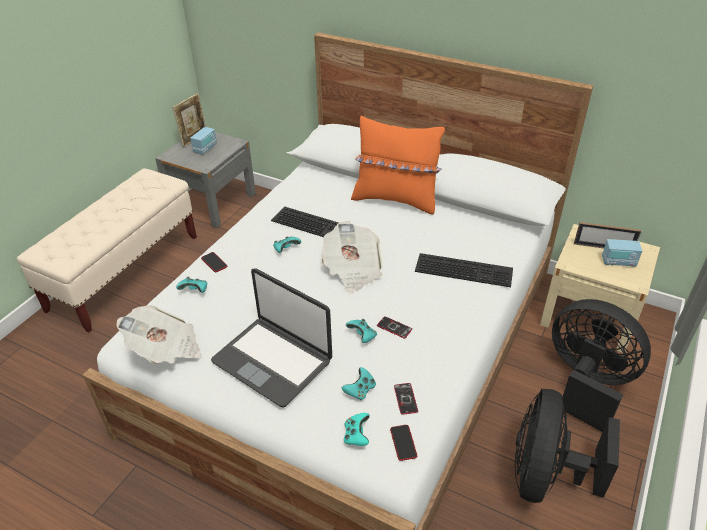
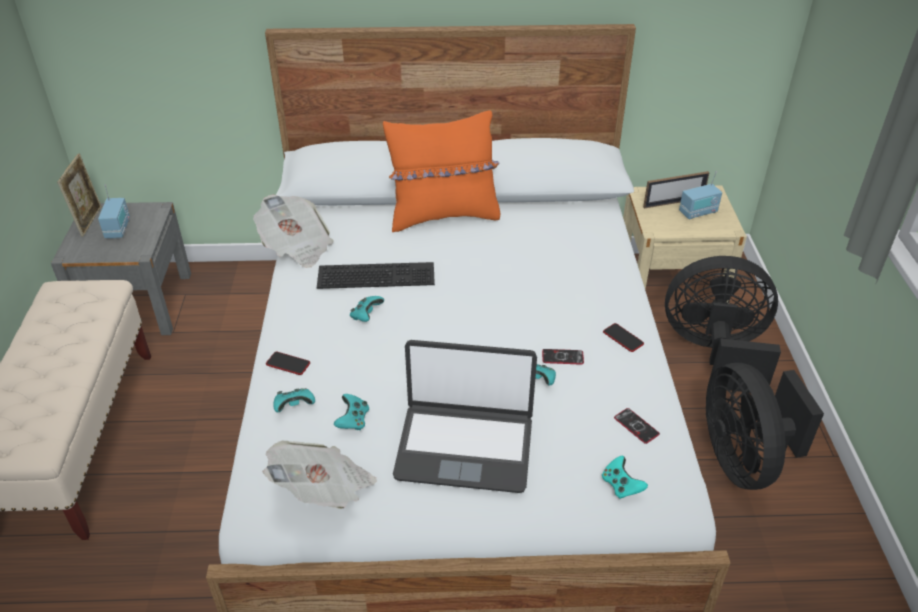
camera: 30 degrees left, 0 degrees up
newspaper [322,221,382,292] -> newspaper moved to [253,194,334,268]
turquoise game controller [342,367,376,400] -> turquoise game controller moved to [334,394,369,431]
phone [390,425,417,461] -> phone moved to [603,323,644,352]
keyboard [415,253,513,287] -> none

